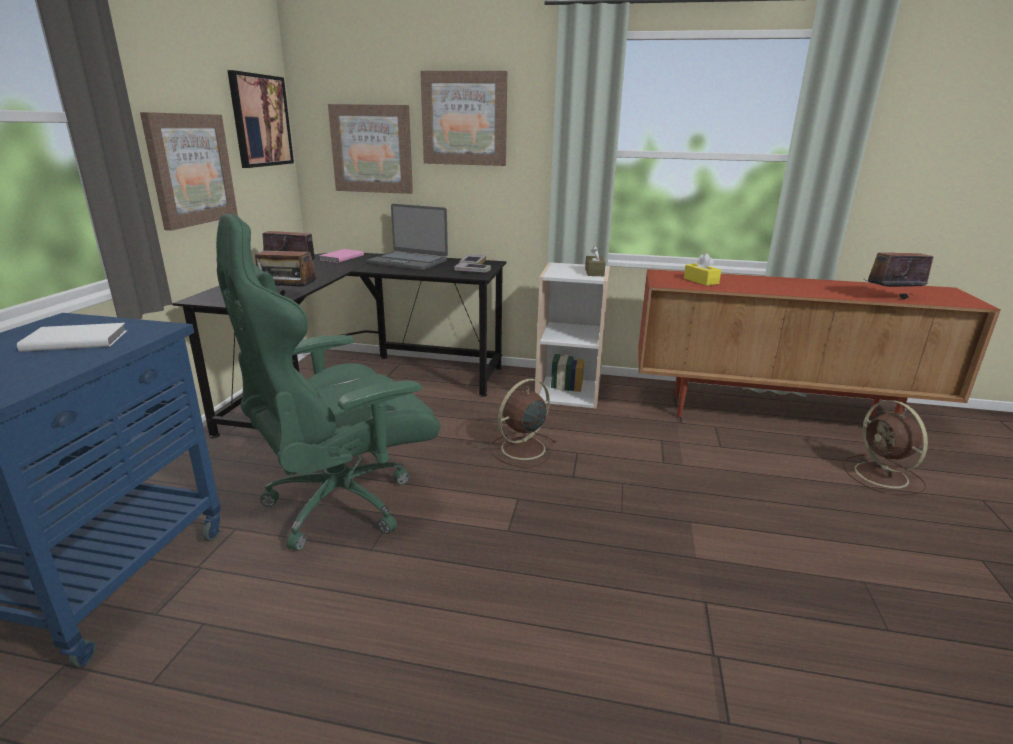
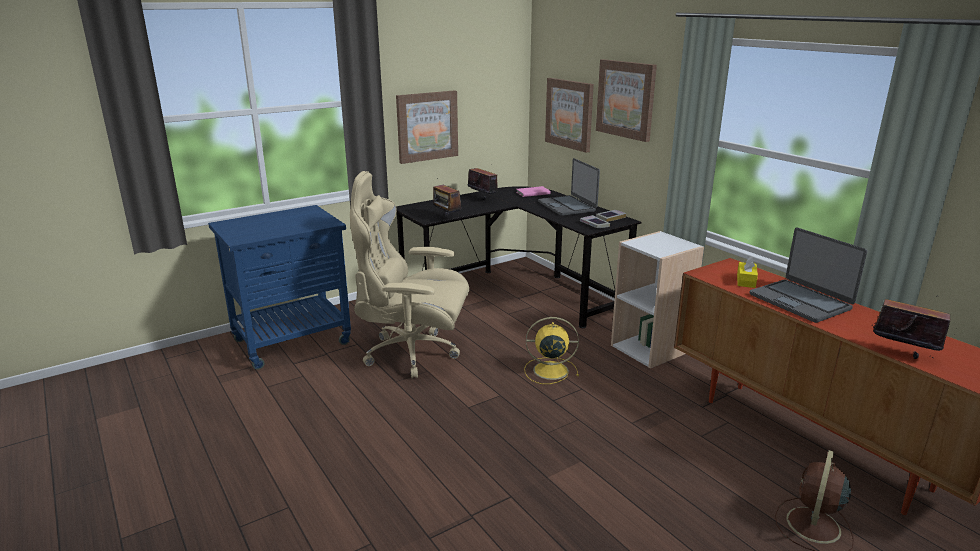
camera: 45 degrees right, 0 degrees up
white book [17,323,127,352] -> none
green office chair [216,214,441,551] -> beige office chair [350,171,469,378]
picture [227,70,294,168] -> none
brown fan [489,379,557,468] -> yellow fan [524,317,579,384]
brown tissue box [585,246,606,276] -> none
none -> laptop [749,227,867,323]

